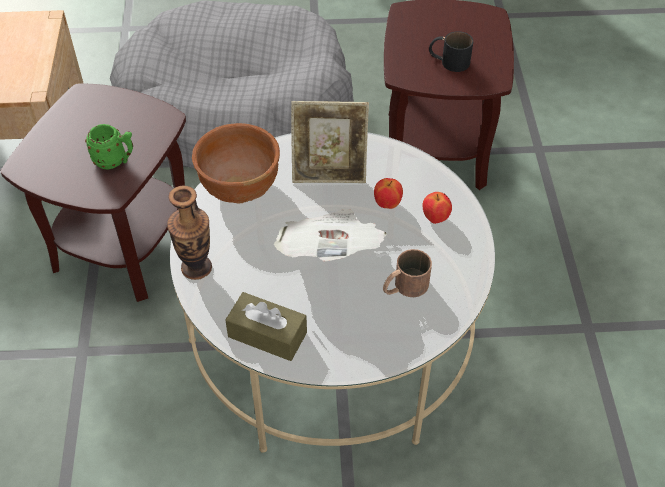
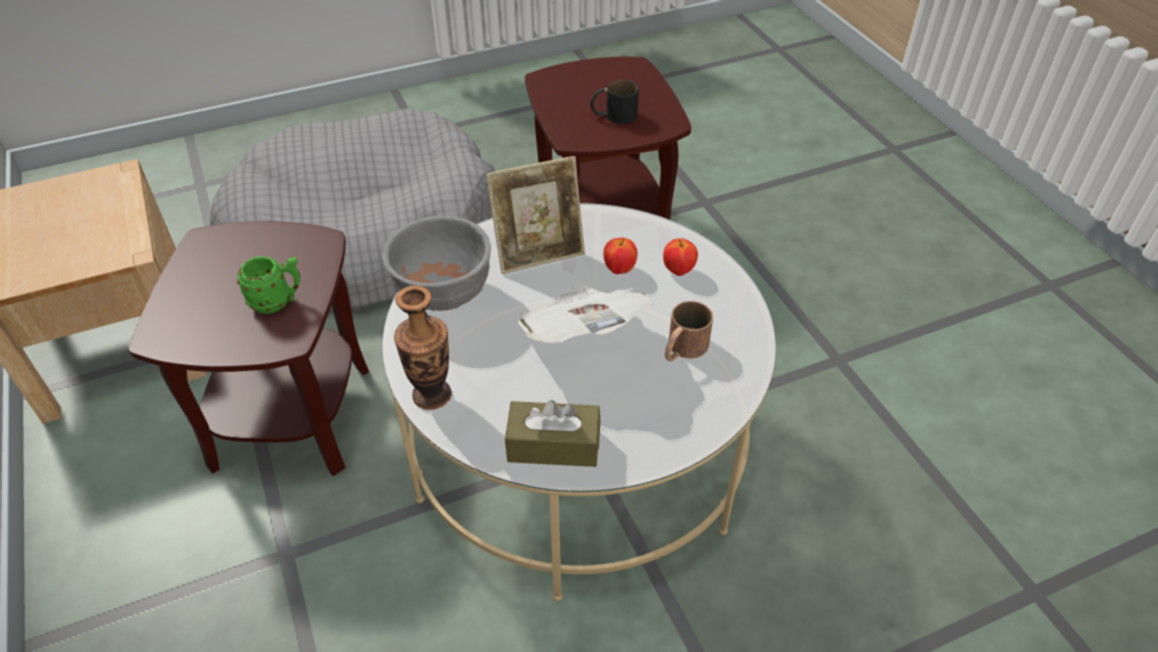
camera: 20 degrees left, 5 degrees down
brown bowl [192,123,280,203] -> grey bowl [382,216,491,311]

